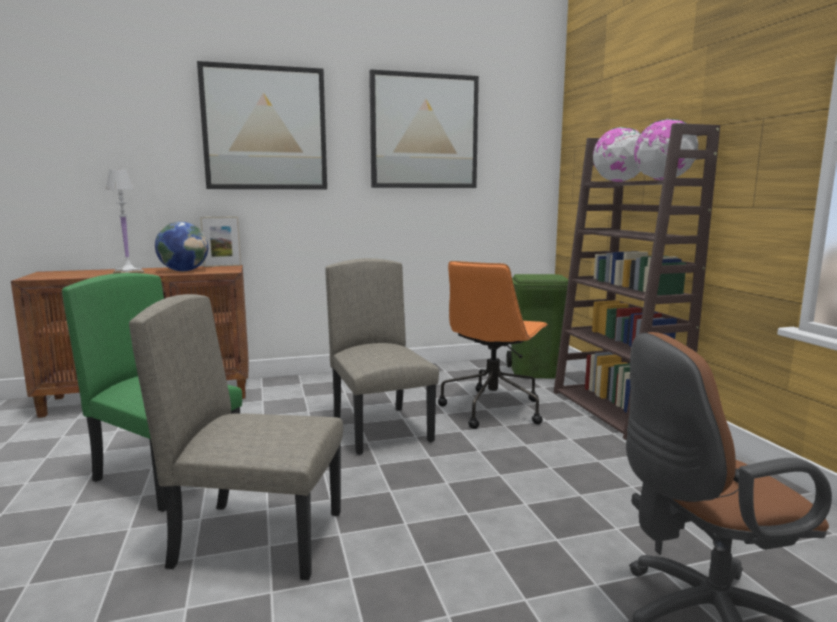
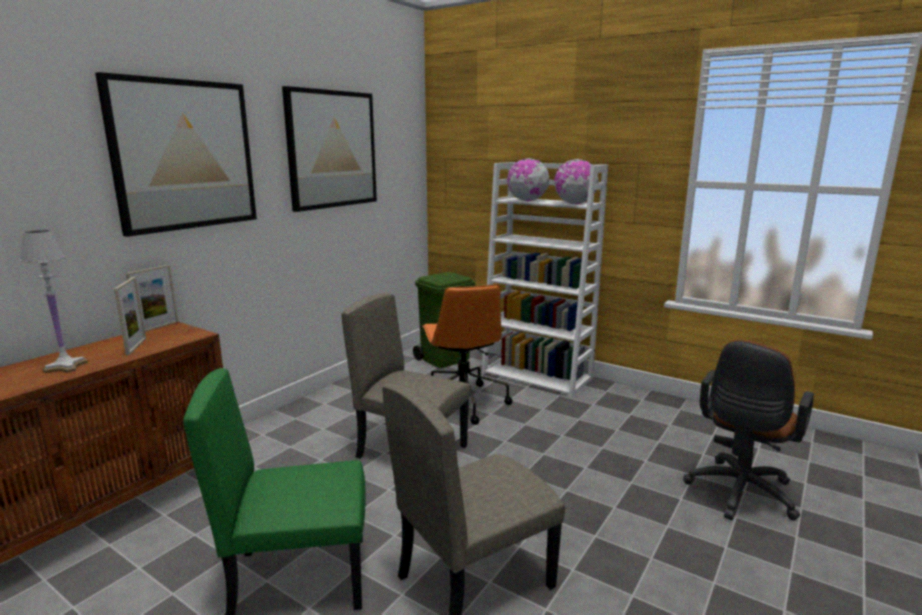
camera: 40 degrees left, 5 degrees up
globe [155,222,208,271] -> picture frame [114,277,146,355]
brown bookcase [554,123,720,440] -> white bookcase [482,162,608,398]

